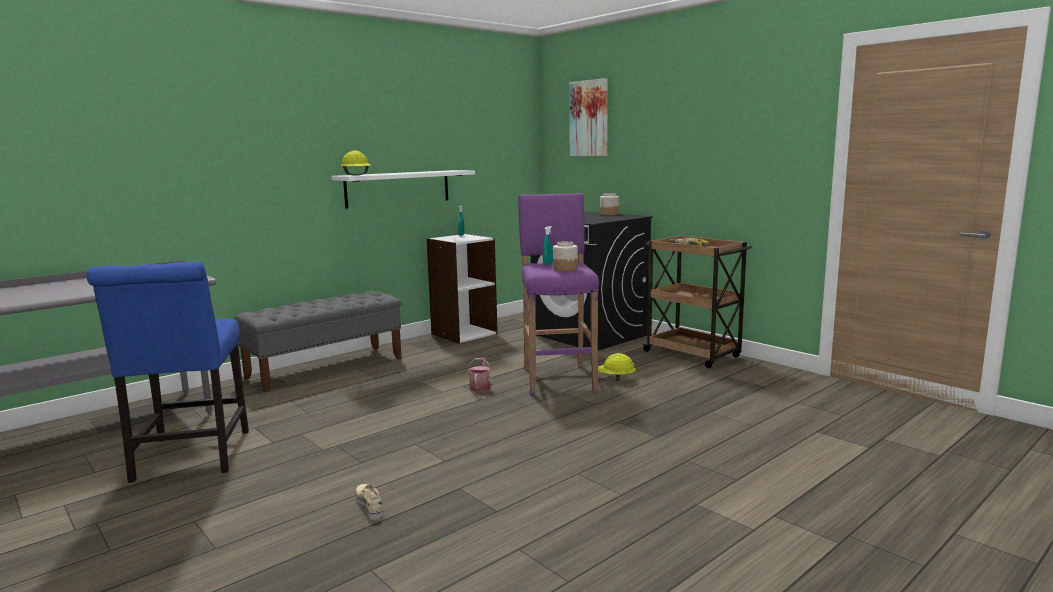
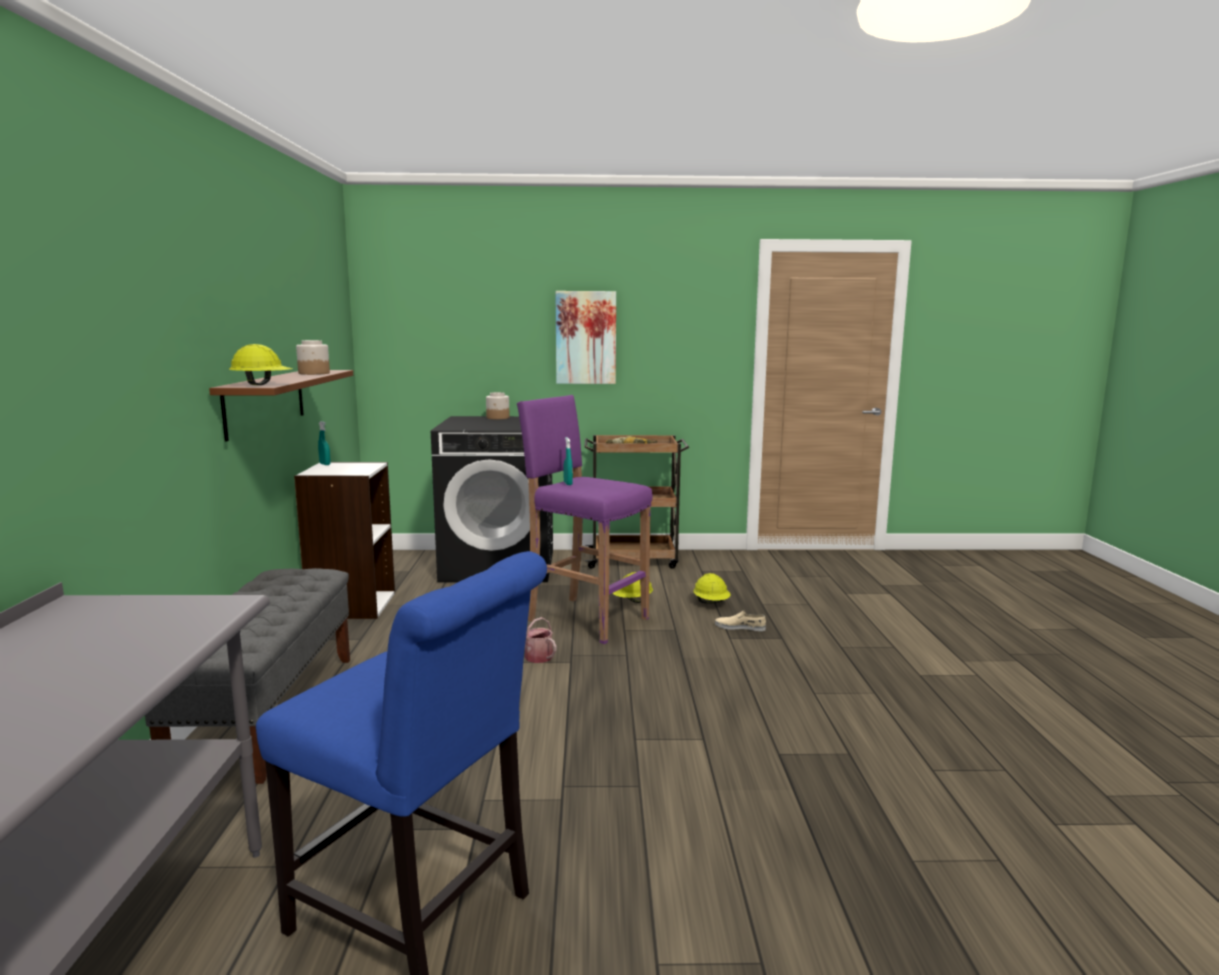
camera: 50 degrees left, 0 degrees up
white shelf [331,170,475,209] -> brown shelf [209,370,353,442]
beige shoe [356,484,383,519] -> beige shoe moved to [715,610,766,631]
jar [553,241,578,271] -> jar moved to [296,340,330,375]
picture [569,78,608,156] -> picture moved to [555,291,616,384]
none -> yellow hard hat [693,573,730,604]

